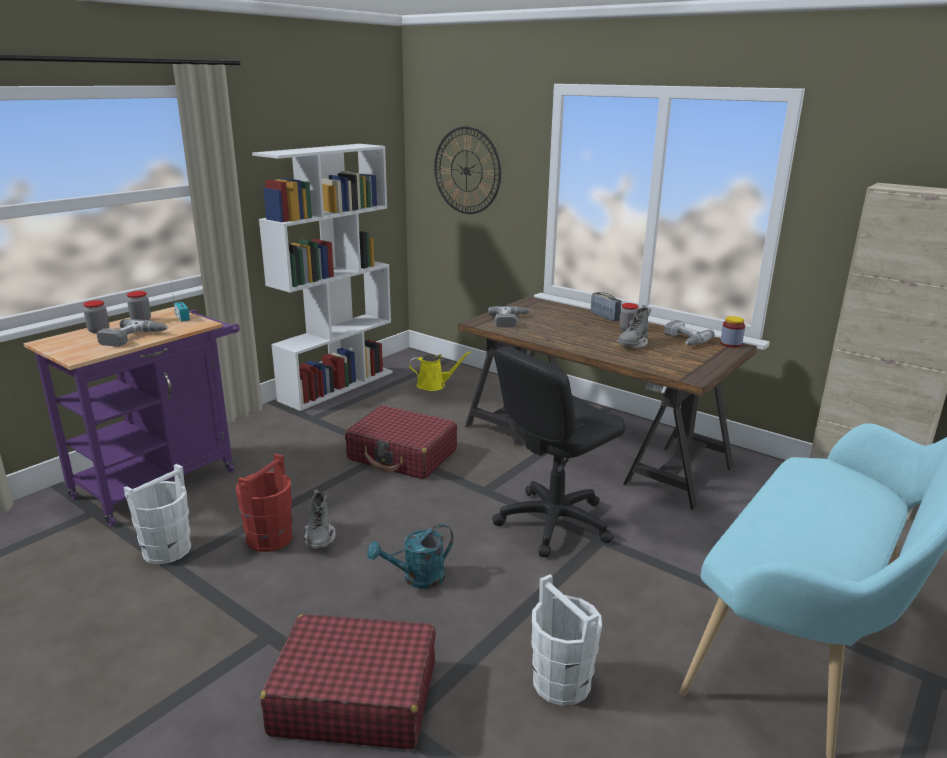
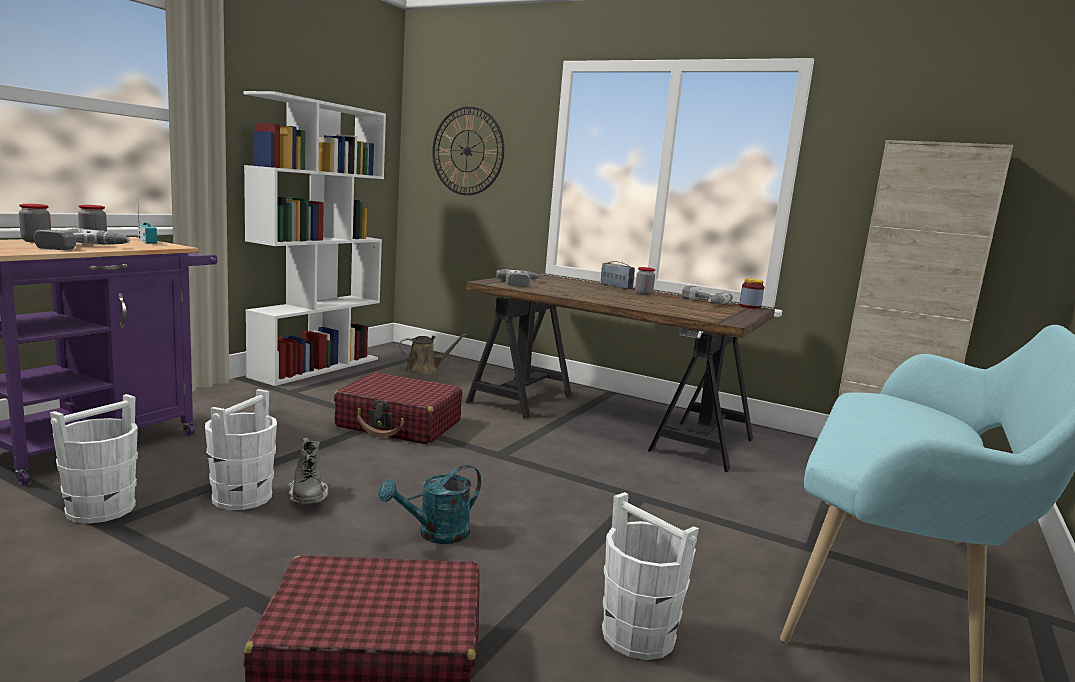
camera: 10 degrees left, 10 degrees down
red bucket [236,453,292,552] -> white bucket [205,389,277,510]
yellow watering can [409,351,471,391] -> brown watering can [399,333,467,374]
black office chair [492,346,626,557] -> none
grey boot [617,305,651,349] -> none

